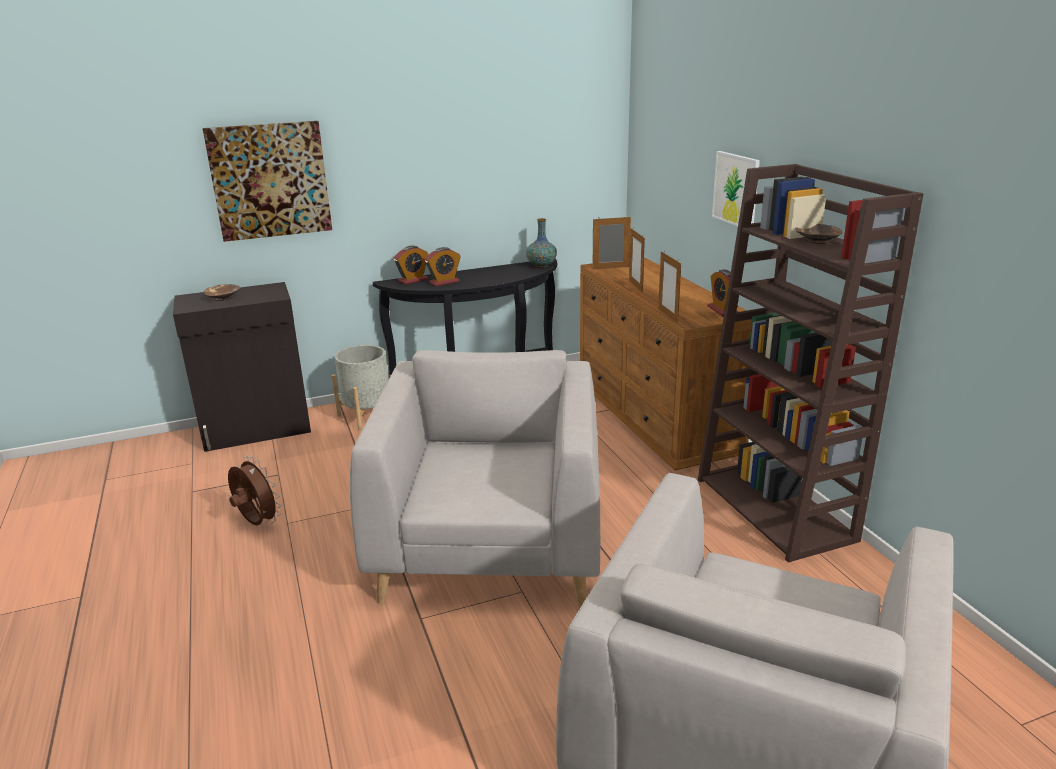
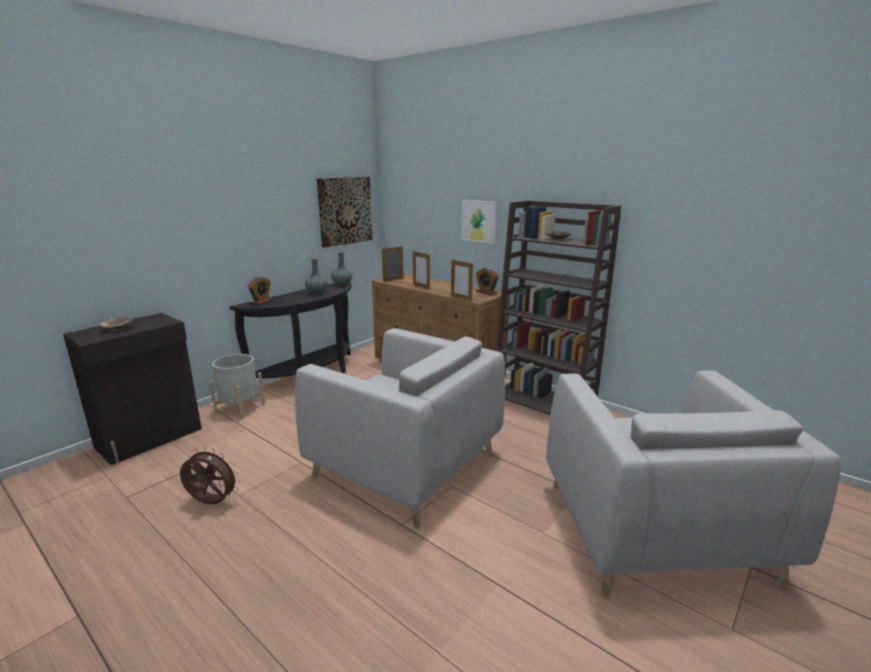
camera: 30 degrees left, 5 degrees down
picture [203,121,332,242] -> picture moved to [317,177,373,248]
grey armchair [350,350,600,607] -> grey armchair turned 150 degrees clockwise [295,328,505,529]
alarm clock [425,247,460,287] -> none
none -> vase [305,259,327,294]

